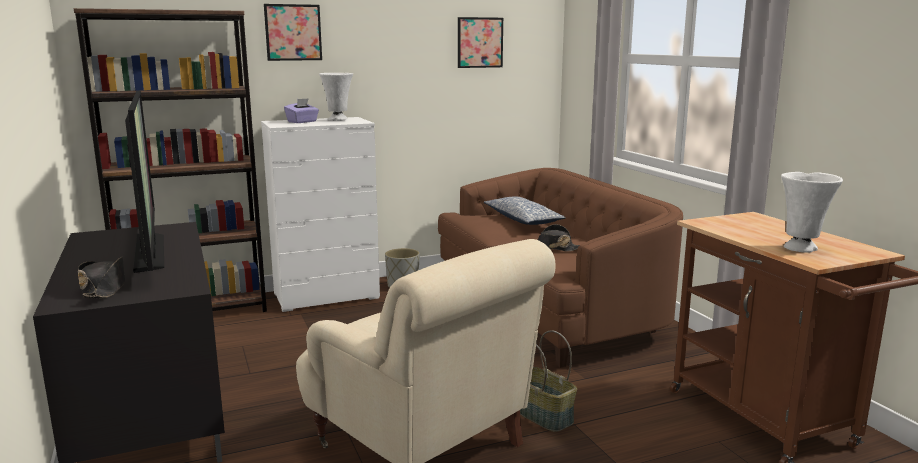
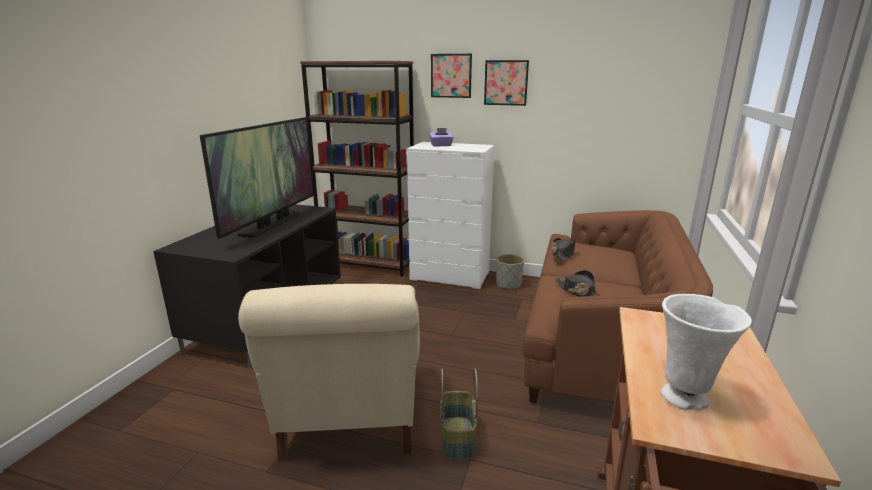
camera: 40 degrees right, 5 degrees up
black hat [78,256,125,298] -> black hat moved to [552,238,576,260]
white vase [319,73,353,121] -> none
picture [458,17,503,68] -> picture moved to [484,60,529,106]
pillow [484,197,566,225] -> none

